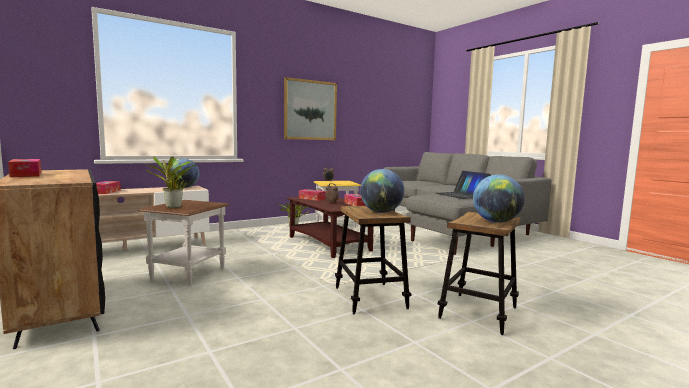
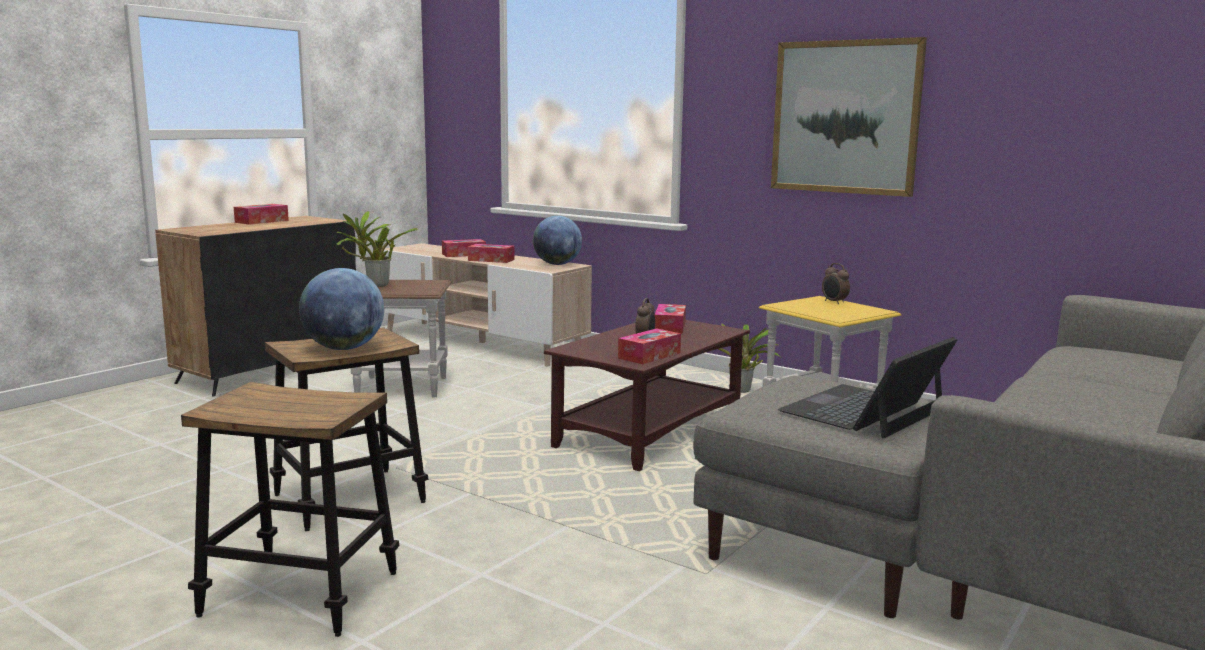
camera: 70 degrees right, 5 degrees up
globe [473,174,525,223] -> none
none -> tissue box [468,244,515,263]

